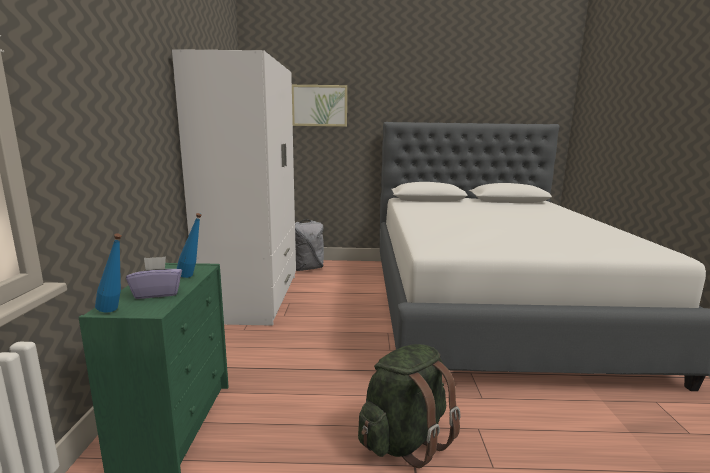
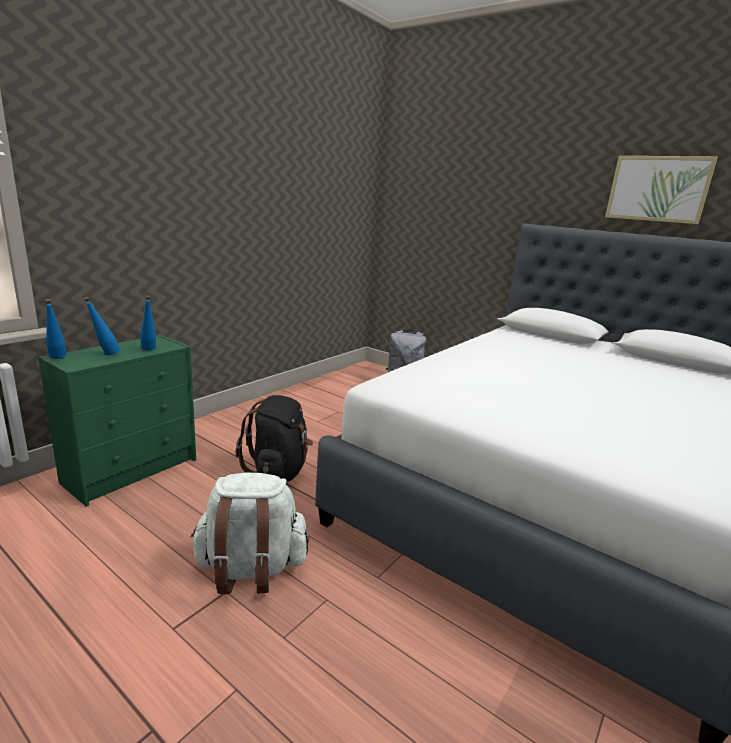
camera: 35 degrees right, 5 degrees up
purple tissue box [126,256,182,299] -> blue bottle [84,297,120,355]
white wardrobe [172,49,296,326] -> none
picture [292,85,347,127] -> picture moved to [605,156,718,224]
green backpack [358,344,461,468] -> white backpack [191,473,309,594]
none -> black backpack [236,395,313,482]

